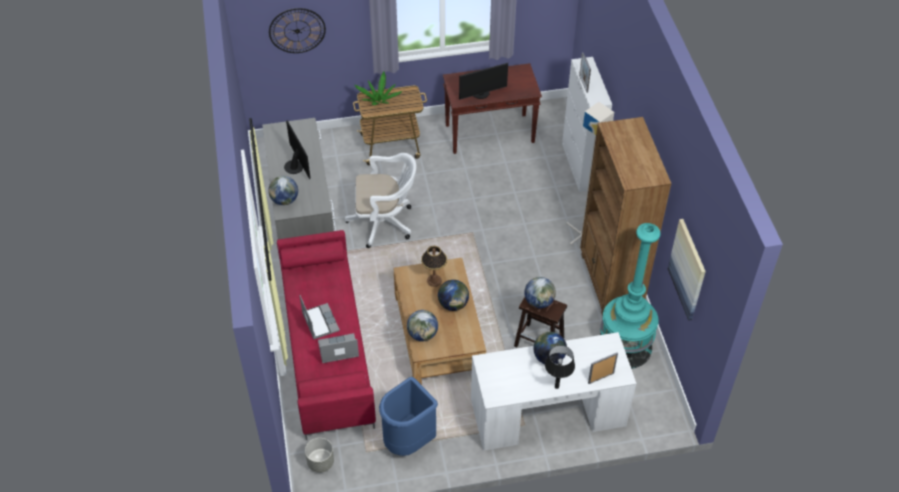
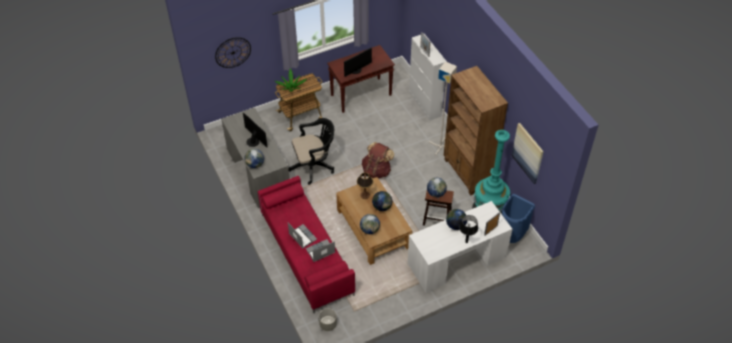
camera: 15 degrees left, 0 degrees up
white office chair [345,153,416,248] -> black office chair [289,118,334,185]
blue trash can [379,377,438,456] -> blue trash can moved to [502,194,535,243]
none -> brown backpack [362,142,394,178]

